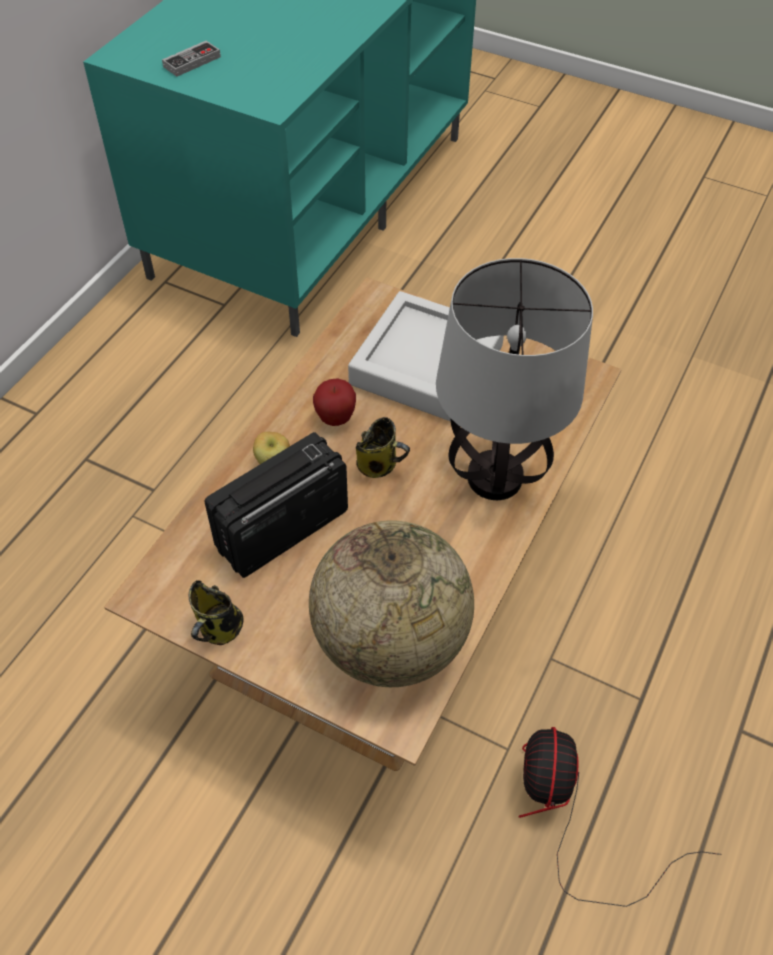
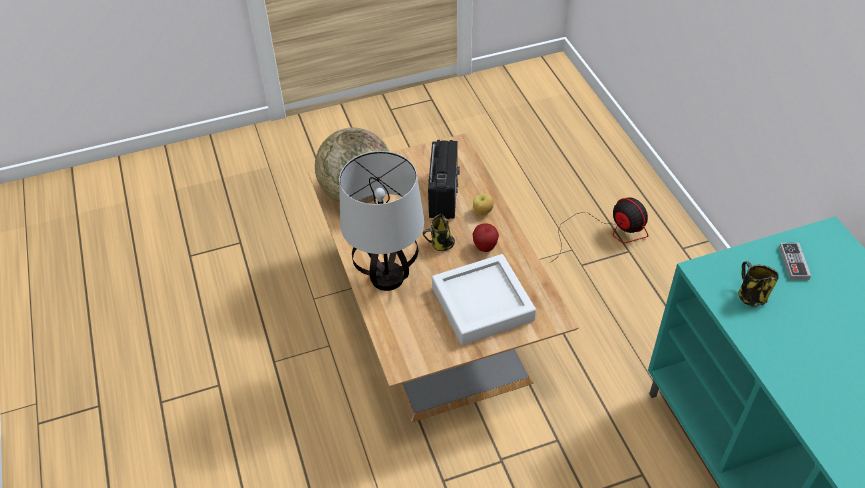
camera: 135 degrees right, 5 degrees down
mug [189,580,244,645] -> mug moved to [739,261,779,307]
fan [518,727,722,907] -> fan moved to [550,197,649,263]

